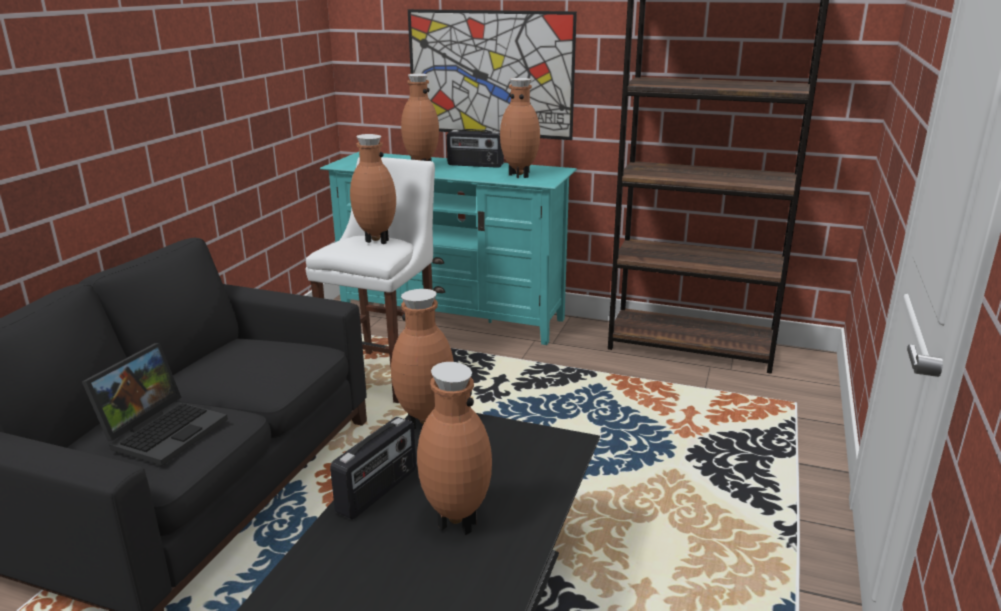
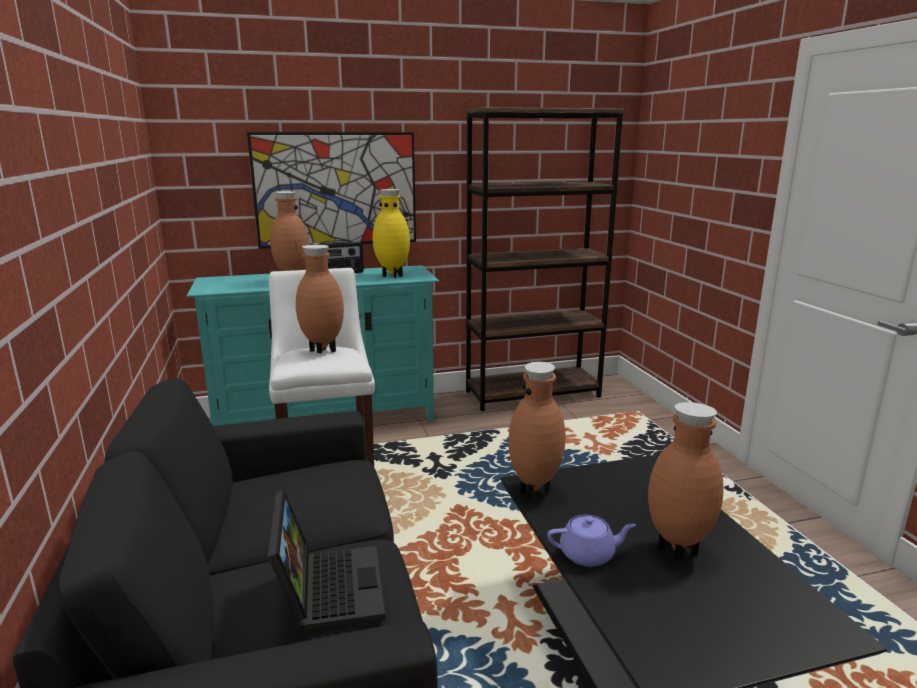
camera: 35 degrees left, 5 degrees down
radio [330,417,416,520] -> purple teapot [547,515,636,567]
brown vase [500,78,540,178] -> yellow vase [373,189,410,278]

